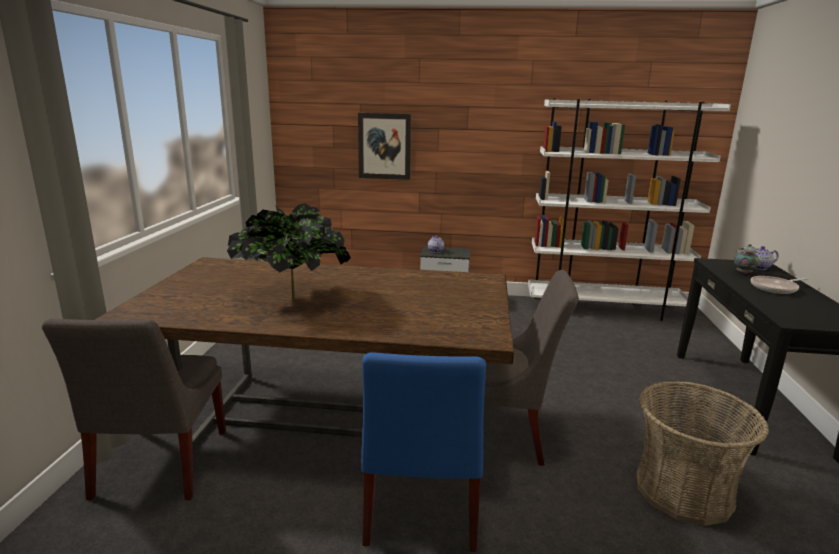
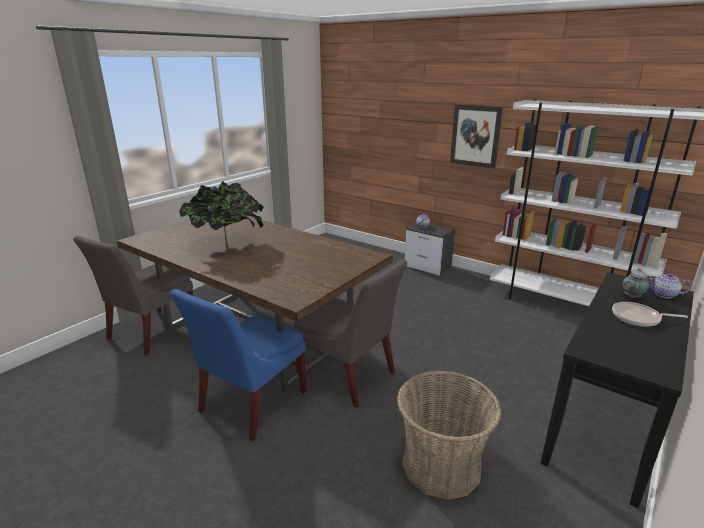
camera: 30 degrees right, 5 degrees up
picture [358,113,411,180] -> picture moved to [450,104,503,169]

